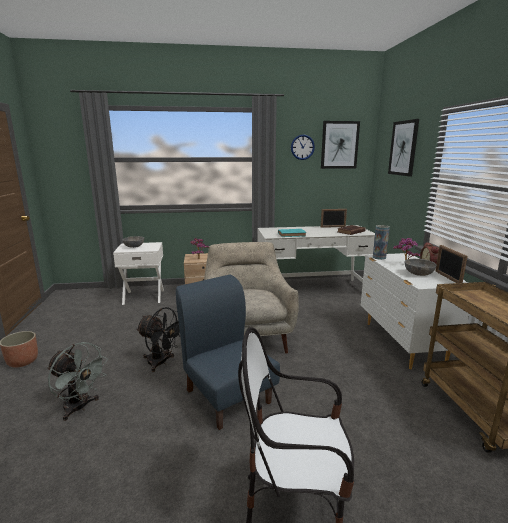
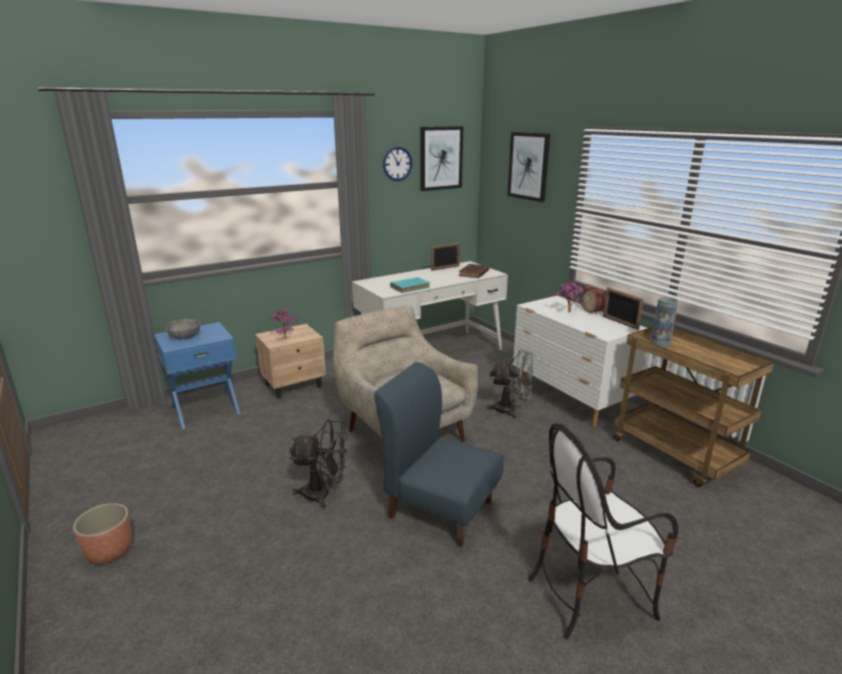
camera: 25 degrees left, 5 degrees up
grey fan [47,342,108,421] -> grey fan moved to [486,350,533,419]
white nightstand [113,242,164,305] -> blue nightstand [154,322,240,429]
vase [373,225,390,260] -> vase moved to [651,297,678,346]
grey bowl [404,259,437,276] -> none

